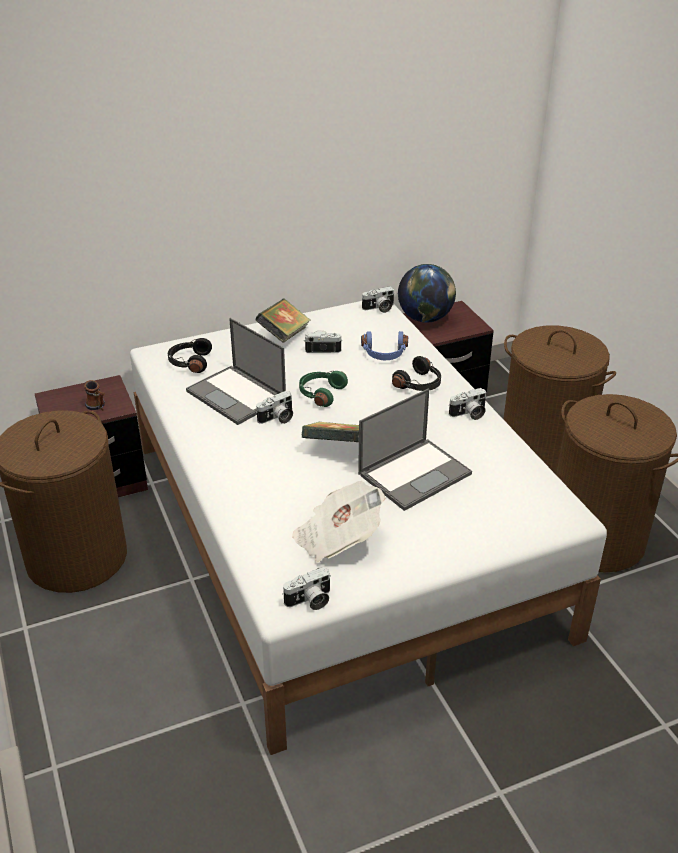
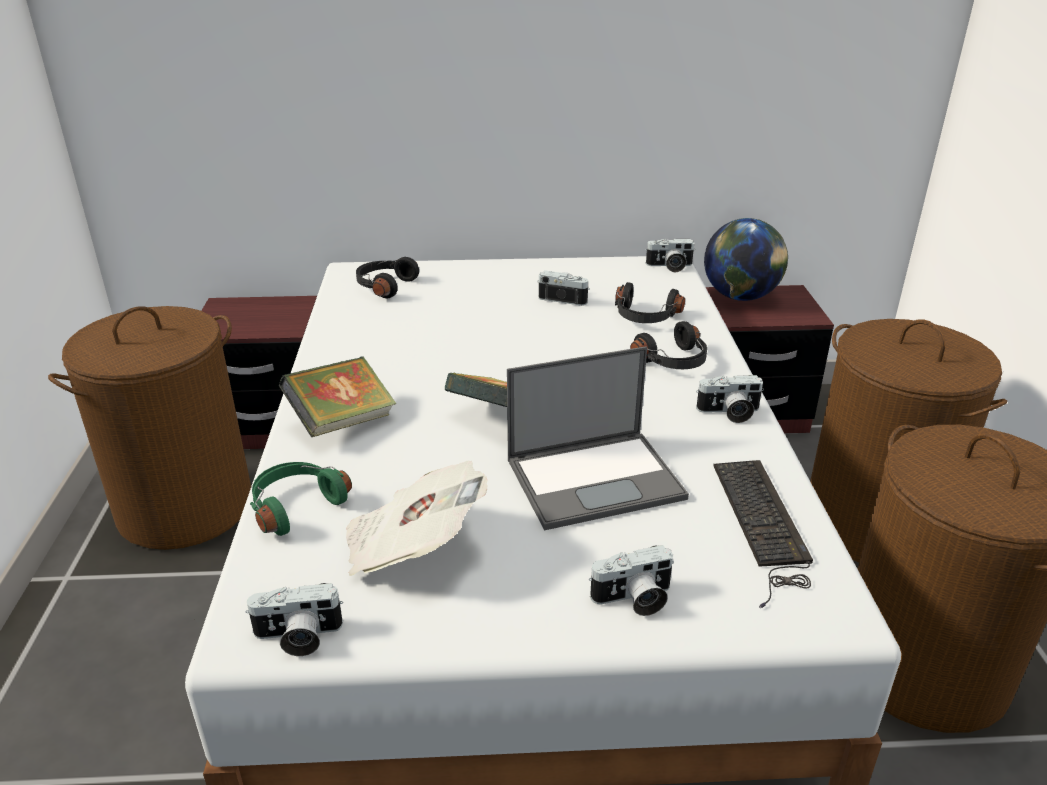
camera: 20 degrees right, 5 degrees down
mug [84,380,105,411] -> none
laptop [186,318,286,425] -> none
book [255,299,311,343] -> book moved to [279,356,397,437]
camera [256,391,293,424] -> camera moved to [589,545,674,616]
green headphones [299,371,348,407] -> green headphones moved to [250,462,352,536]
blue headphones [361,331,408,360] -> black headphones [615,282,685,323]
none -> keyboard [713,460,813,609]

